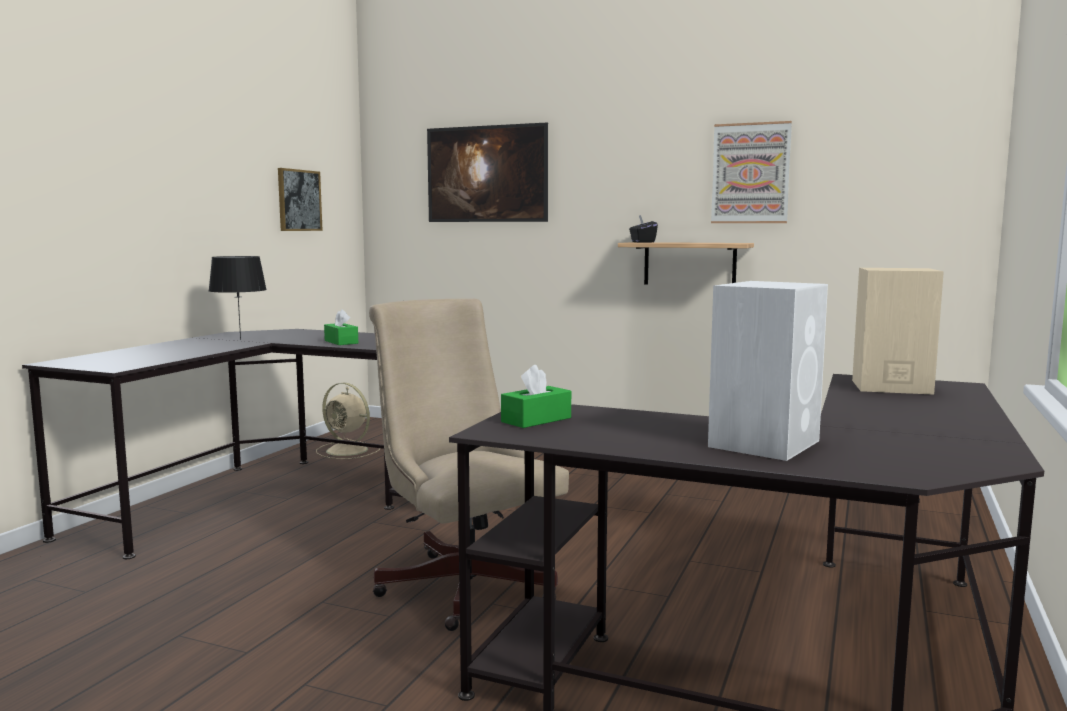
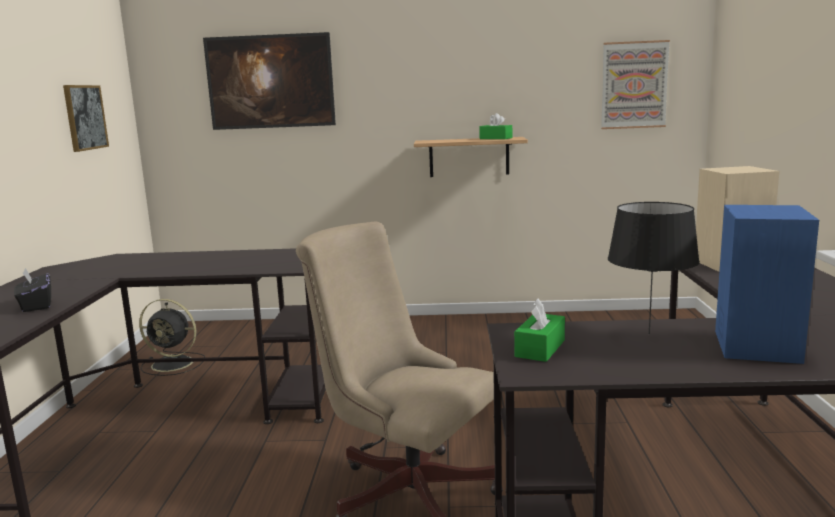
camera: 20 degrees left, 5 degrees up
black table lamp [208,256,267,340] -> black table lamp moved to [608,202,700,334]
beige fan [316,382,380,459] -> black fan [139,299,205,376]
green tissue box [324,309,358,345] -> green tissue box moved to [479,113,512,139]
black tissue box [629,216,658,242] -> black tissue box moved to [14,268,51,312]
white speaker [708,281,828,461] -> blue speaker [715,205,819,364]
picture [711,121,792,223] -> picture moved to [601,40,670,129]

